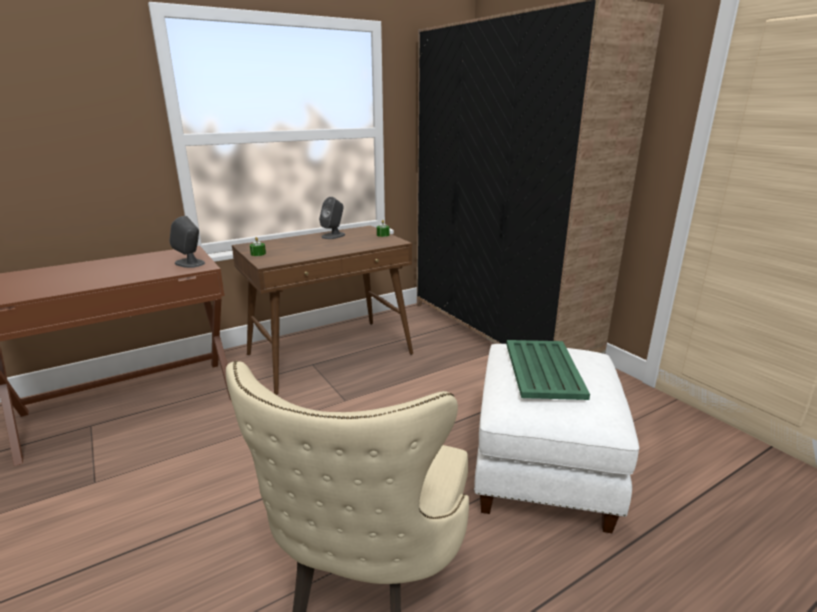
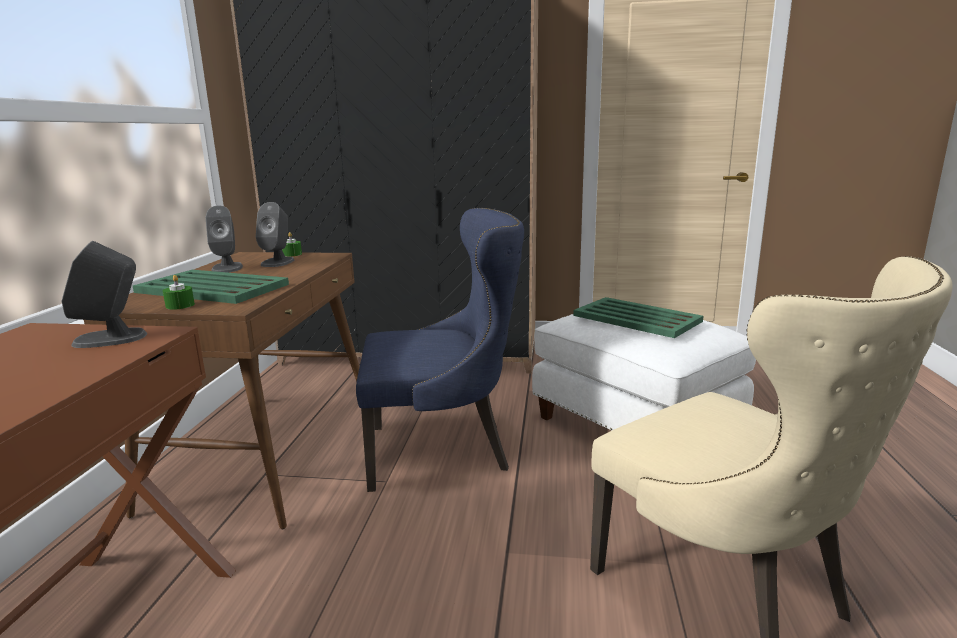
camera: 50 degrees left, 5 degrees down
none -> green tray [133,270,289,304]
none -> grey speaker [256,202,294,267]
none -> blue chair [356,208,524,492]

